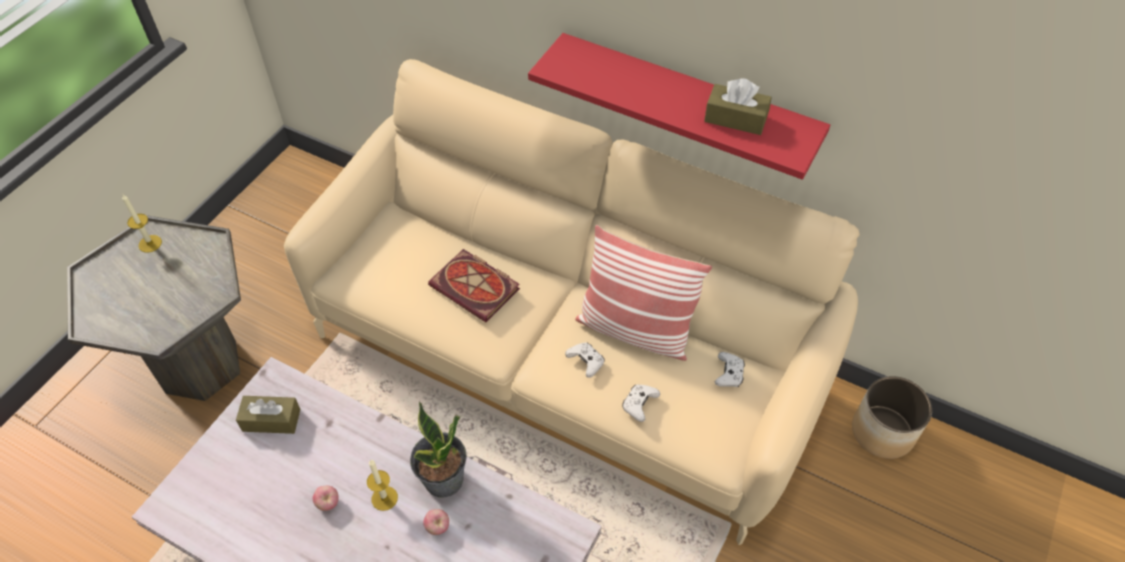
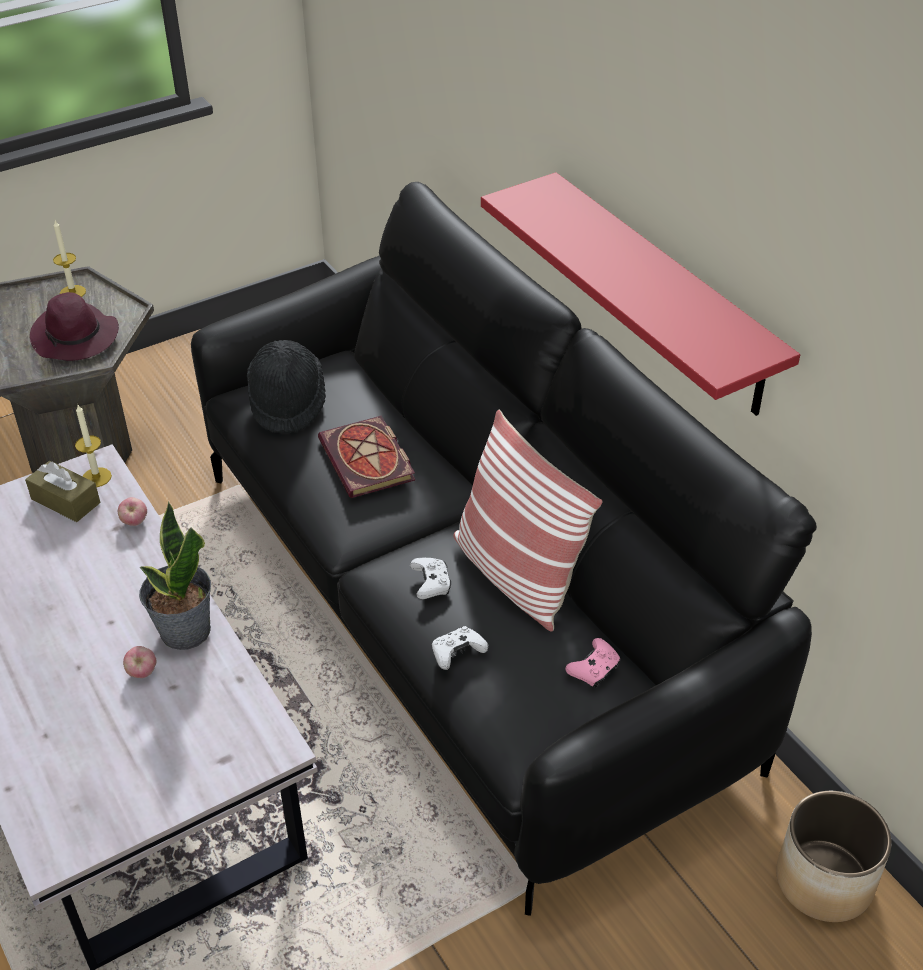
camera: 30 degrees right, 10 degrees down
beige sofa [284,59,860,545] -> black sofa [191,182,817,916]
apple [313,485,339,511] -> apple moved to [118,497,147,526]
candle [367,460,398,511] -> candle moved to [75,405,112,487]
brown tissue box [704,78,772,135] -> none
white game controller [715,352,745,387] -> pink game controller [566,638,621,688]
none -> purple hat [30,292,119,361]
none -> black hat [247,340,326,434]

